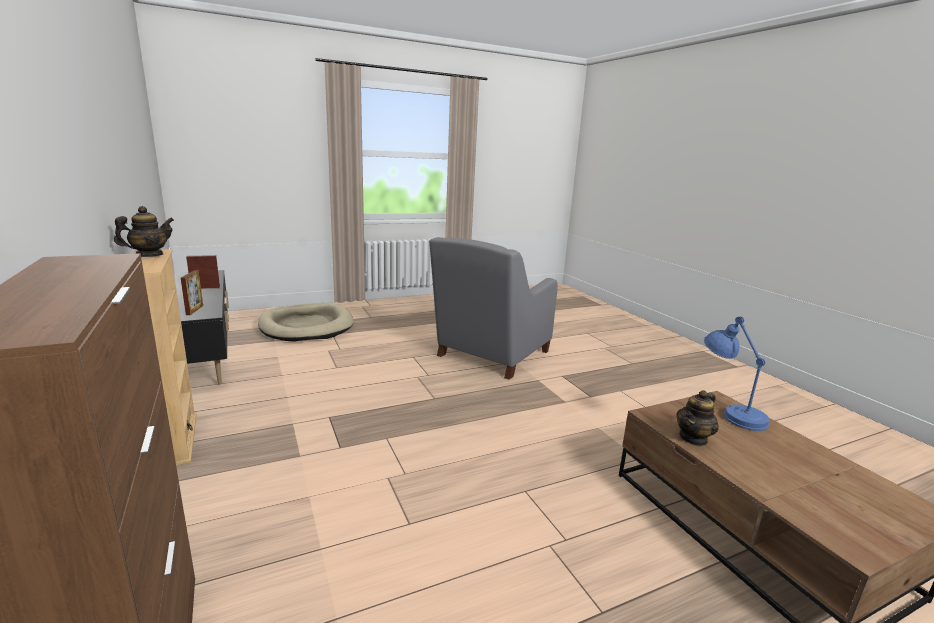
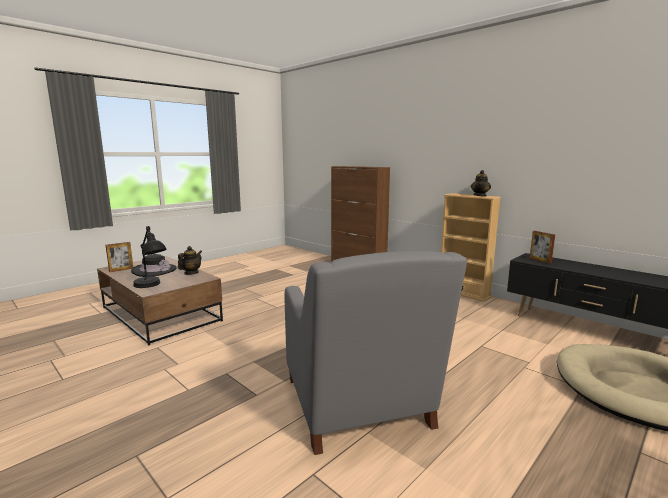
camera: 160 degrees right, 5 degrees down
picture frame [186,255,220,289] -> picture frame moved to [106,242,133,272]
grey armchair [429,237,558,380] -> grey armchair turned 150 degrees clockwise [284,251,467,455]
blue table lamp [704,316,769,431] -> black table lamp [133,226,166,288]
none -> black hat [131,254,177,277]

